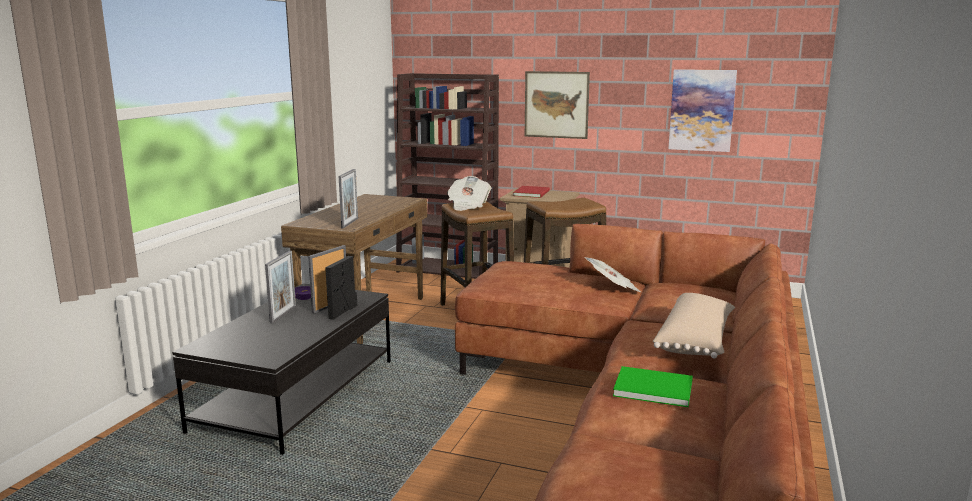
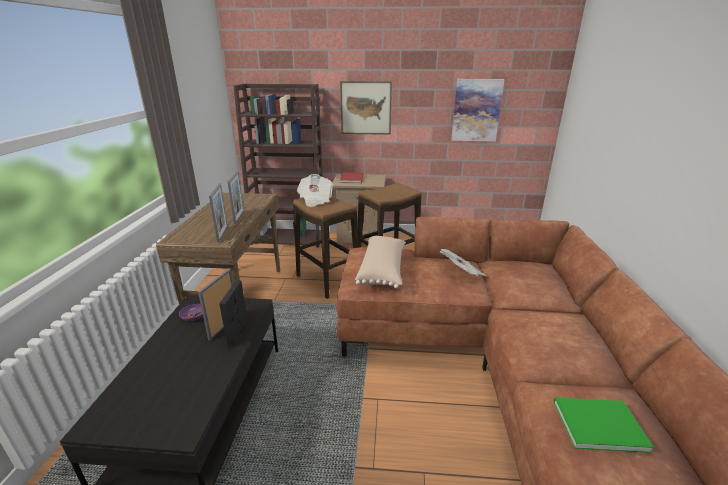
camera: 15 degrees left, 10 degrees up
picture frame [265,251,296,324] -> picture frame moved to [227,171,244,224]
beige pillow [653,293,735,358] -> beige pillow moved to [355,236,406,288]

